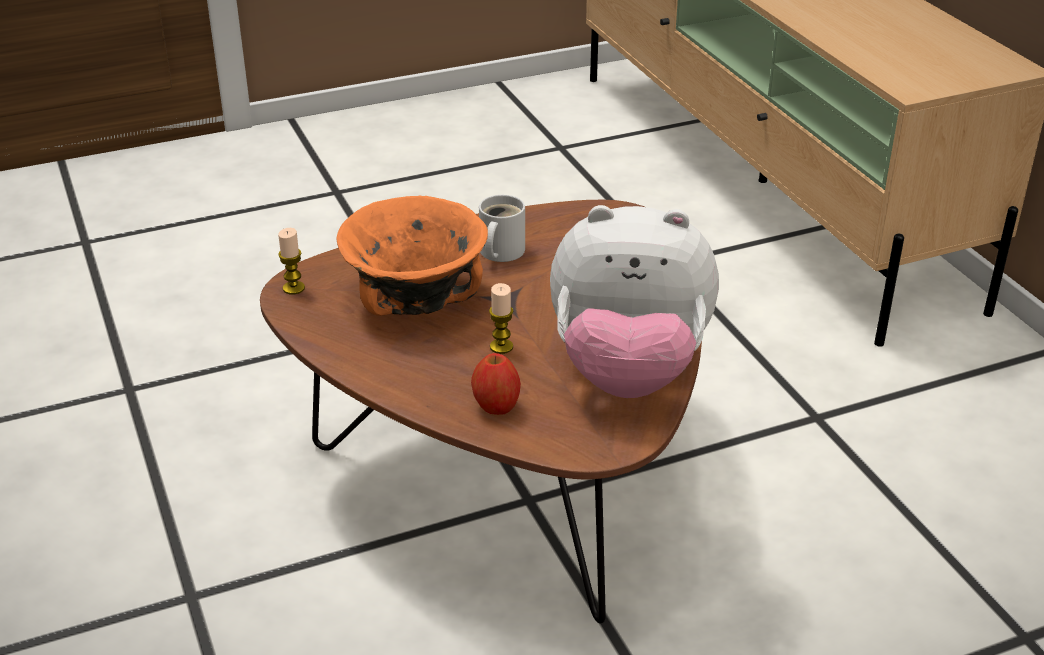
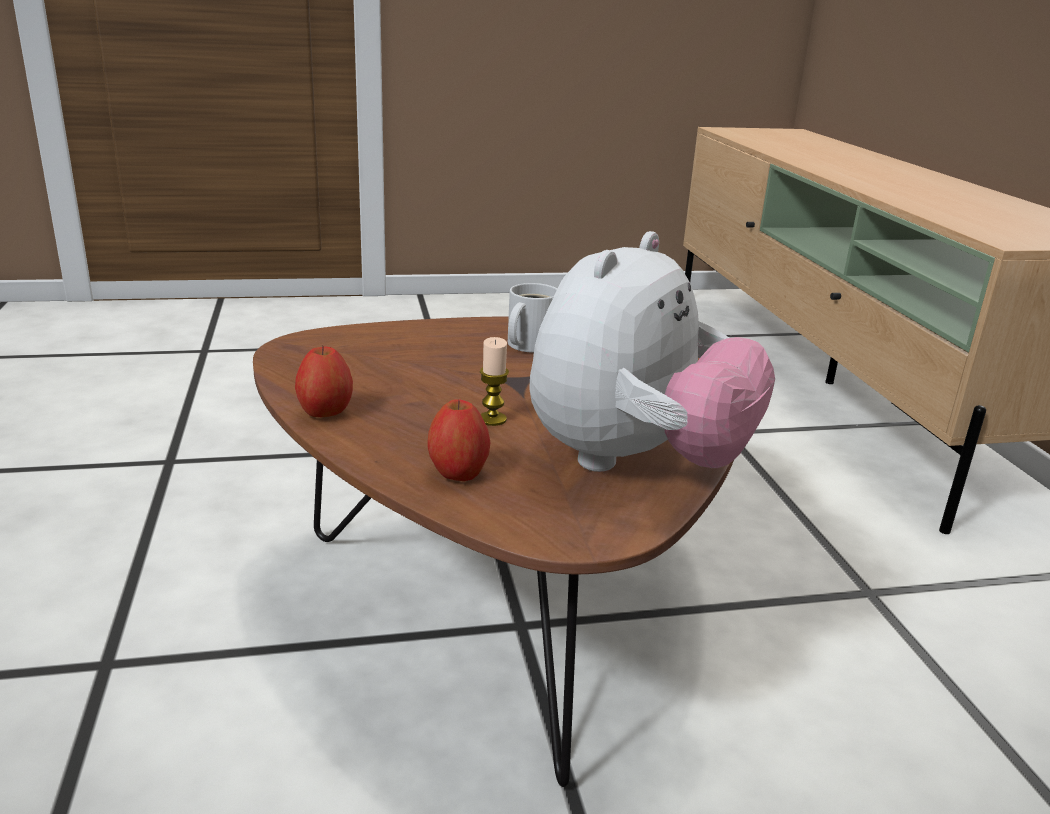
camera: 10 degrees right, 10 degrees down
candle [278,228,305,295] -> none
orange bowl [336,196,488,316] -> none
plush toy [550,205,719,398] -> plush toy turned 75 degrees counterclockwise [529,231,775,472]
none -> apple [295,345,353,417]

